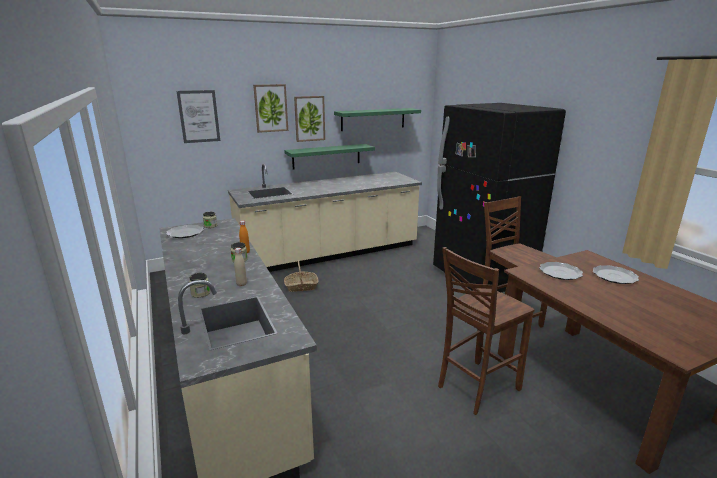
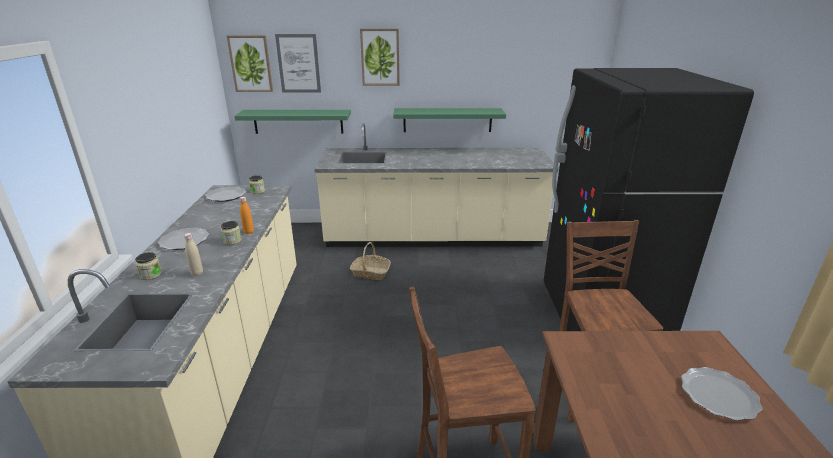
camera: 25 degrees right, 5 degrees up
picture [294,96,325,142] -> picture moved to [227,35,273,92]
green shelf [334,108,421,131] -> green shelf moved to [234,110,351,134]
plate [539,262,583,280] -> plate moved to [157,228,209,250]

